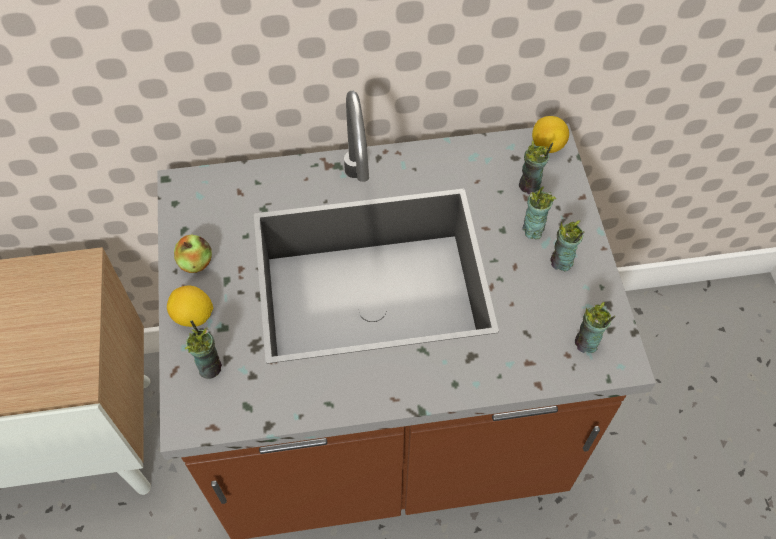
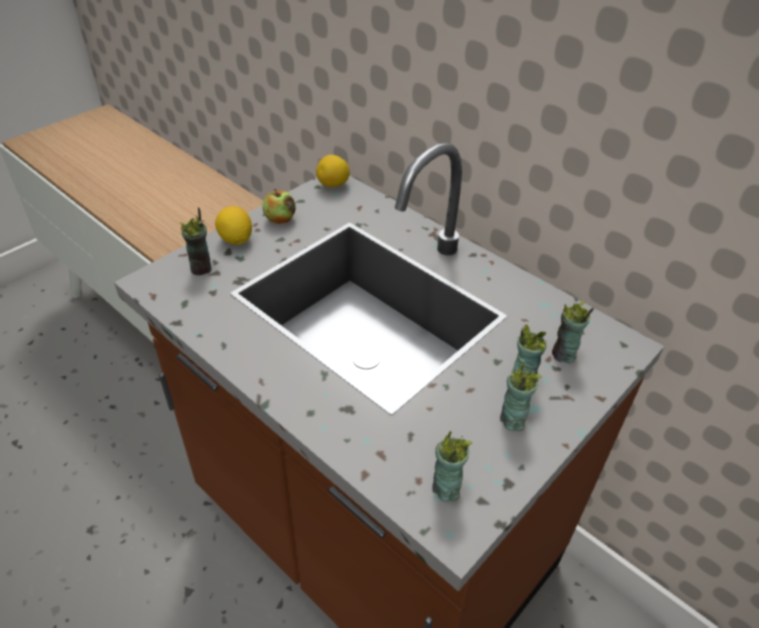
camera: 50 degrees right, 15 degrees down
lemon [532,116,569,153] -> lemon moved to [316,155,350,187]

